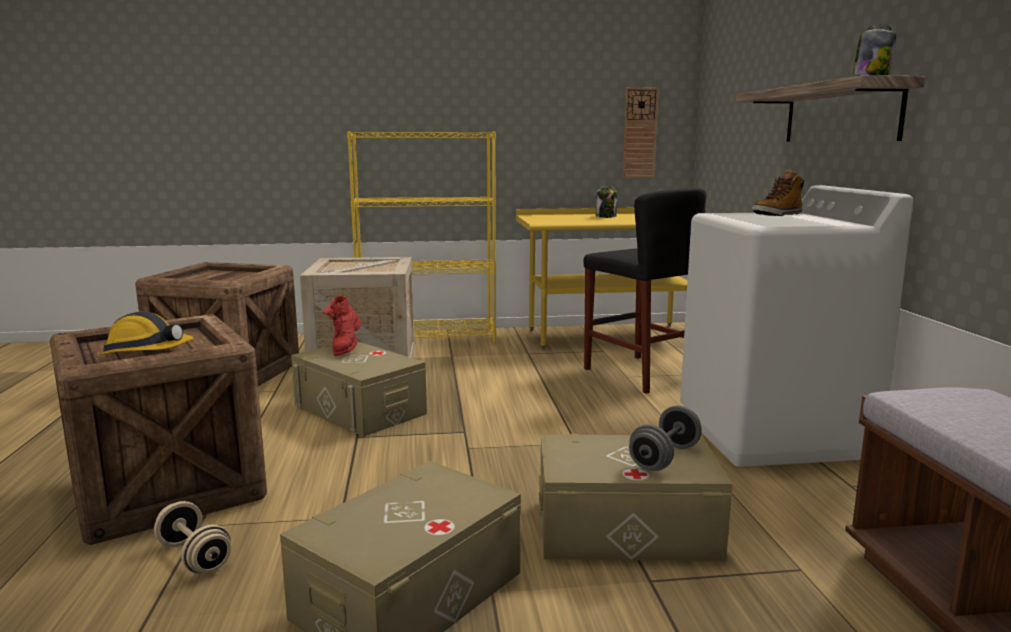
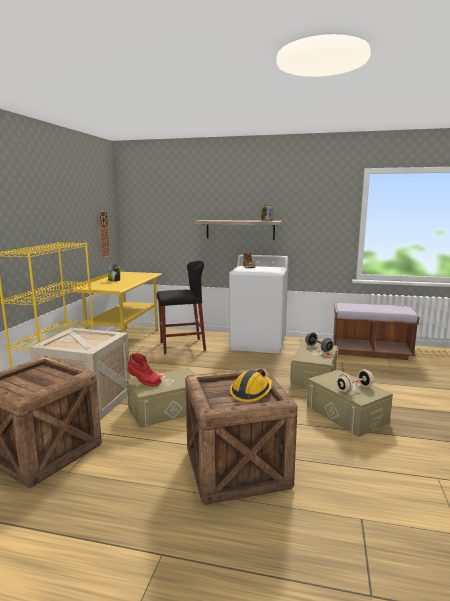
camera: 70 degrees left, 0 degrees up
beige dumbbell [154,501,231,574] -> beige dumbbell moved to [336,369,374,393]

